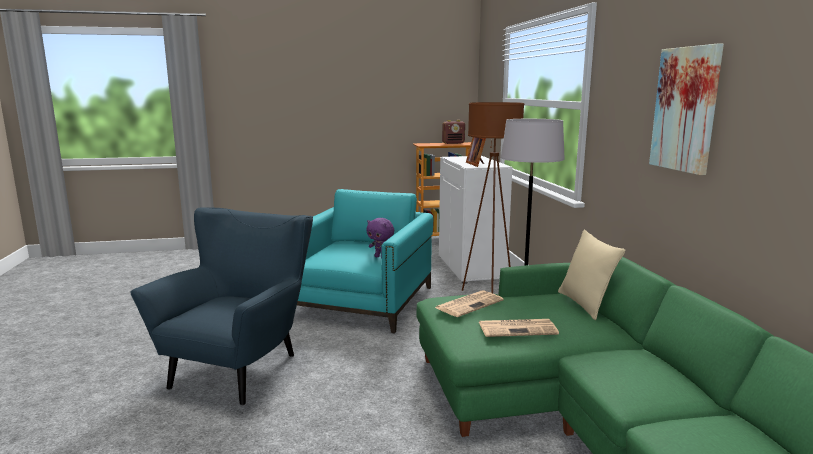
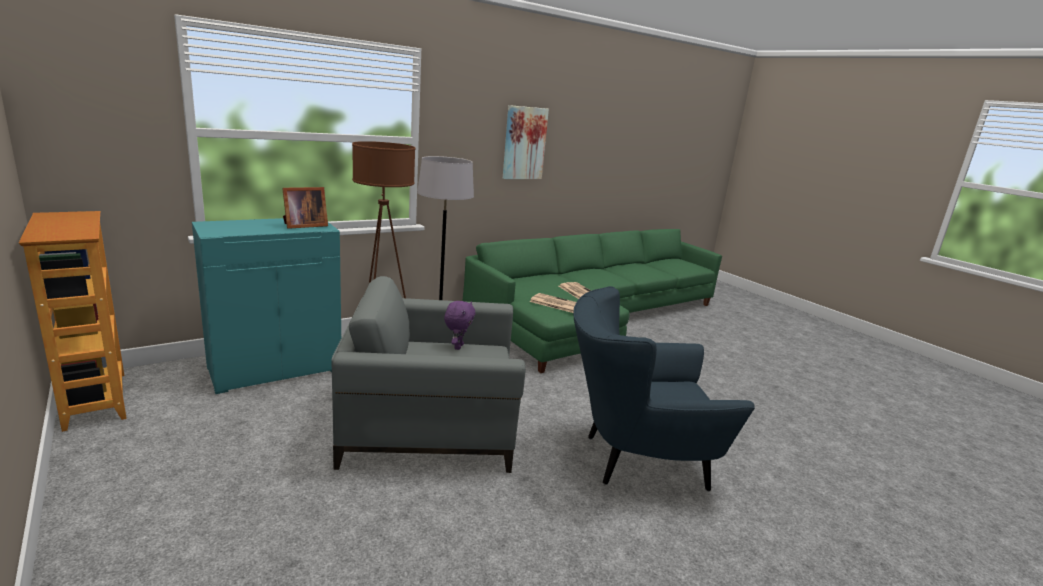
camera: 115 degrees left, 5 degrees up
turquoise armchair [297,189,433,333] -> grey armchair [331,276,526,473]
white cabinet [439,156,512,284] -> turquoise cabinet [192,218,341,394]
radio [442,120,465,144] -> none
beige pillow [558,230,625,320] -> none

